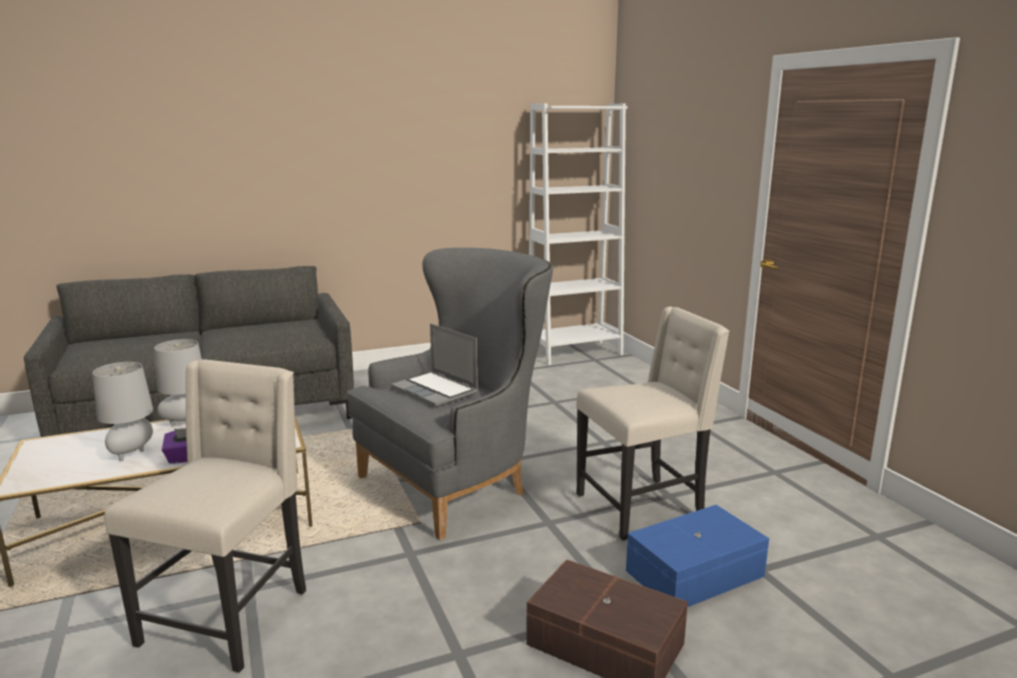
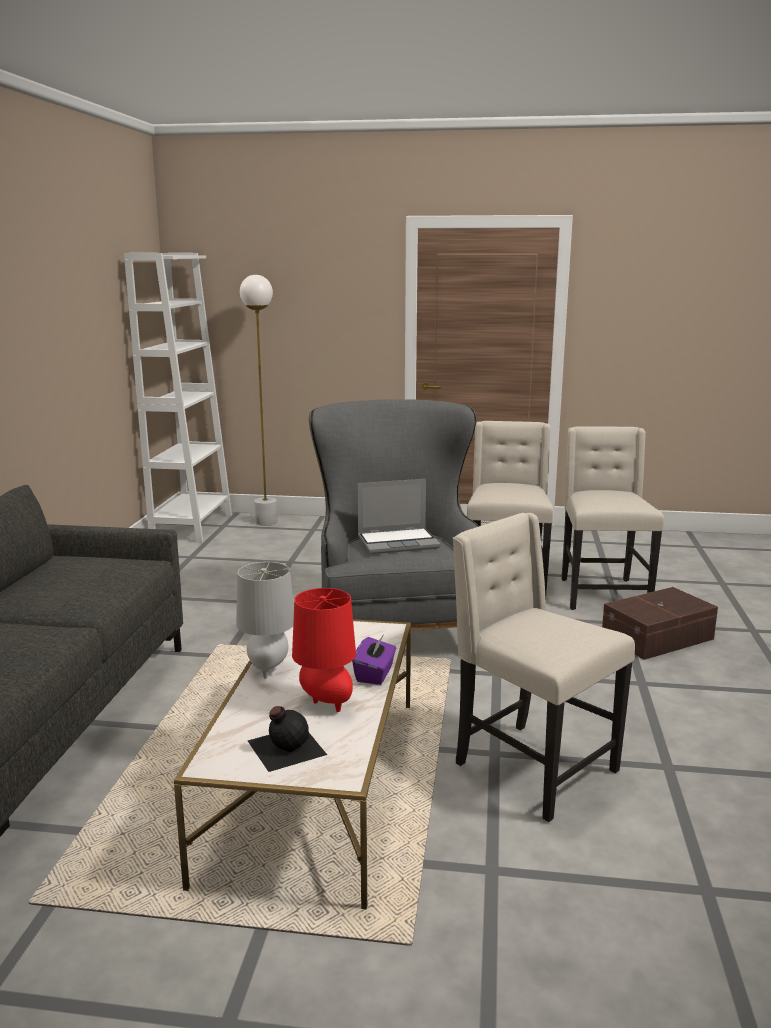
camera: 60 degrees left, 0 degrees up
grey table lamp [93,362,153,461] -> red table lamp [292,588,356,712]
blue storage box [626,505,769,607] -> beige chair [561,426,664,610]
none -> white floor lamp [240,275,278,526]
none -> black bottle [248,706,327,772]

